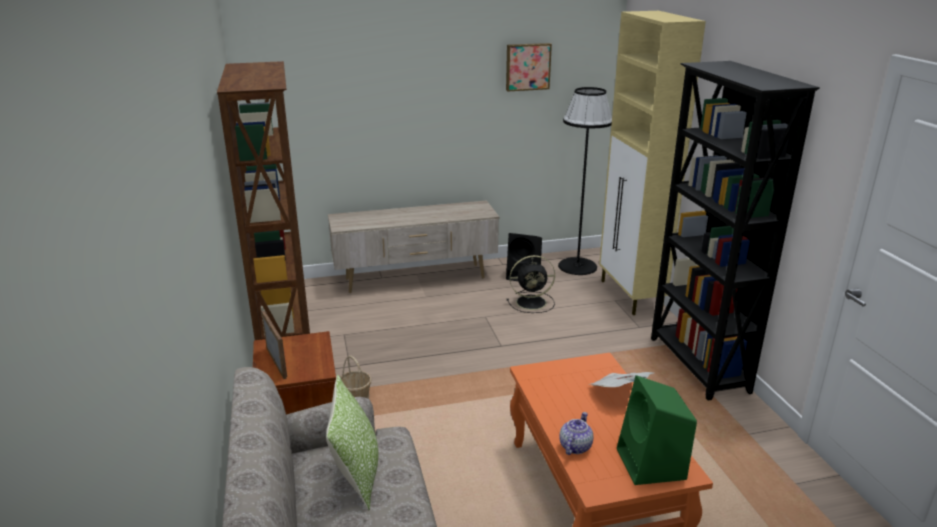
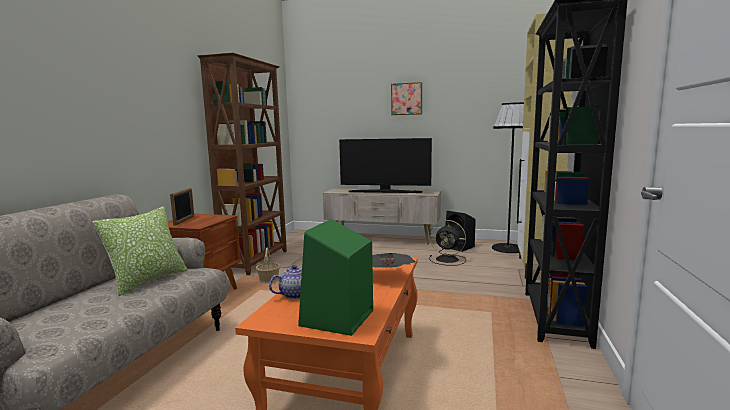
camera: 30 degrees right, 15 degrees down
picture [506,43,552,91] -> picture moved to [391,82,422,115]
none -> television [339,138,432,193]

